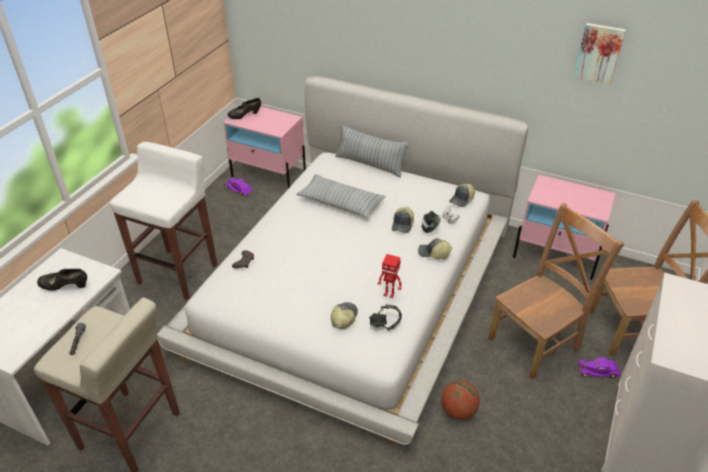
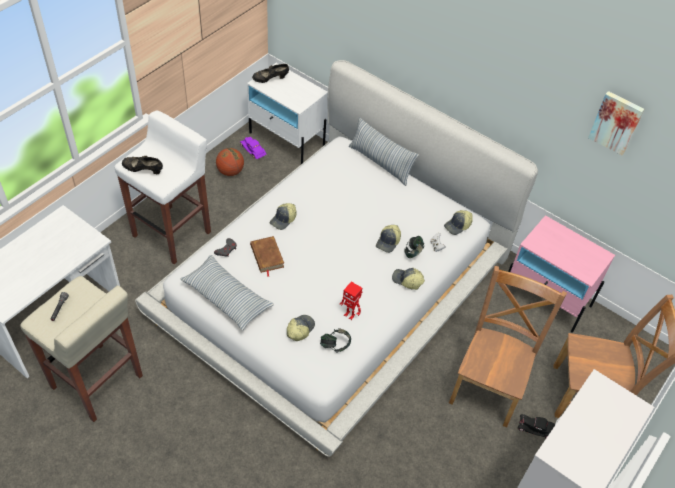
camera: 10 degrees right, 10 degrees up
black shoe [37,268,87,291] -> black shoe moved to [122,156,163,174]
pink nightstand [223,107,306,189] -> white nightstand [247,63,328,164]
pillow [296,174,386,218] -> pillow moved to [180,255,274,331]
basketball [441,381,480,420] -> basketball moved to [216,148,244,176]
brown chair [488,203,625,380] -> brown chair turned 45 degrees counterclockwise [449,266,567,428]
purple toy car [578,357,621,378] -> black toy car [518,414,555,438]
none -> brown book [250,236,284,277]
none -> cap [270,203,297,230]

